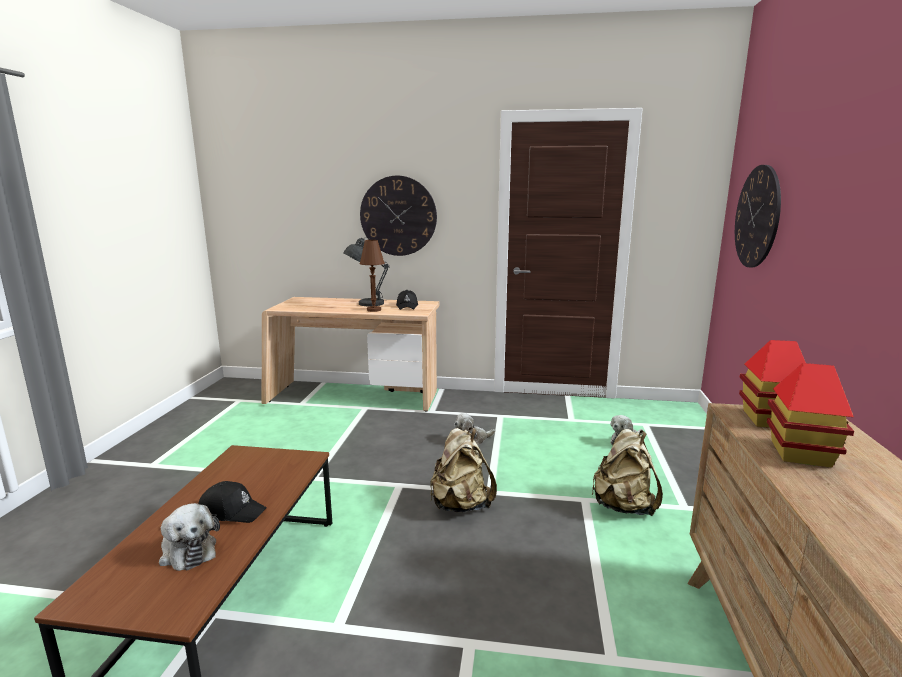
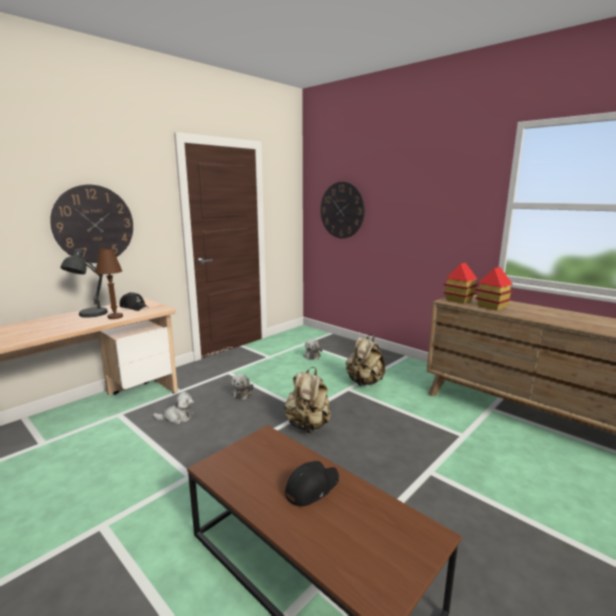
camera: 55 degrees left, 0 degrees up
plush toy [159,503,220,571] -> plush toy moved to [153,392,194,424]

